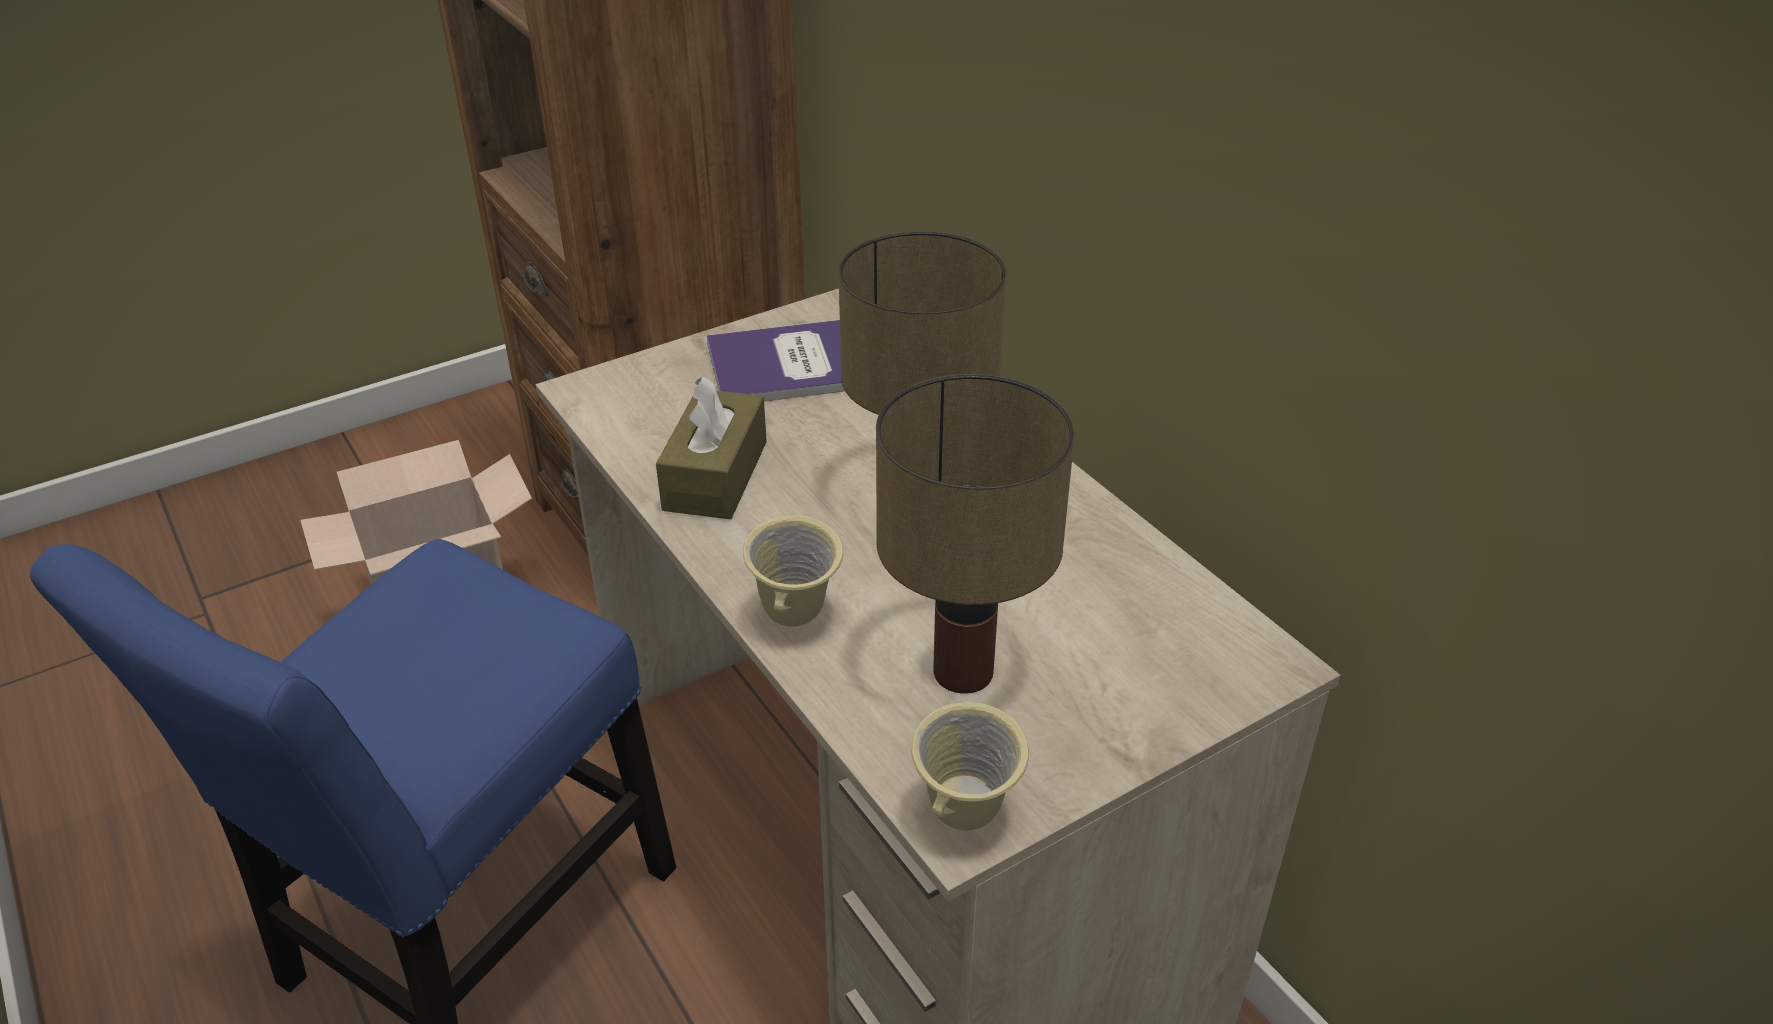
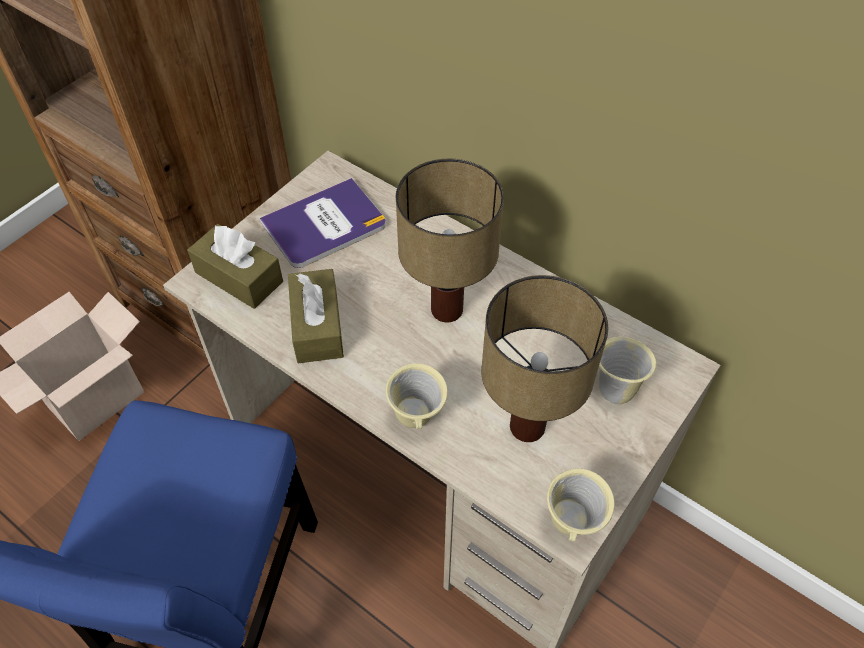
camera: 20 degrees left, 15 degrees up
none -> brown tissue box [187,224,283,309]
none -> beige mug [599,337,656,404]

